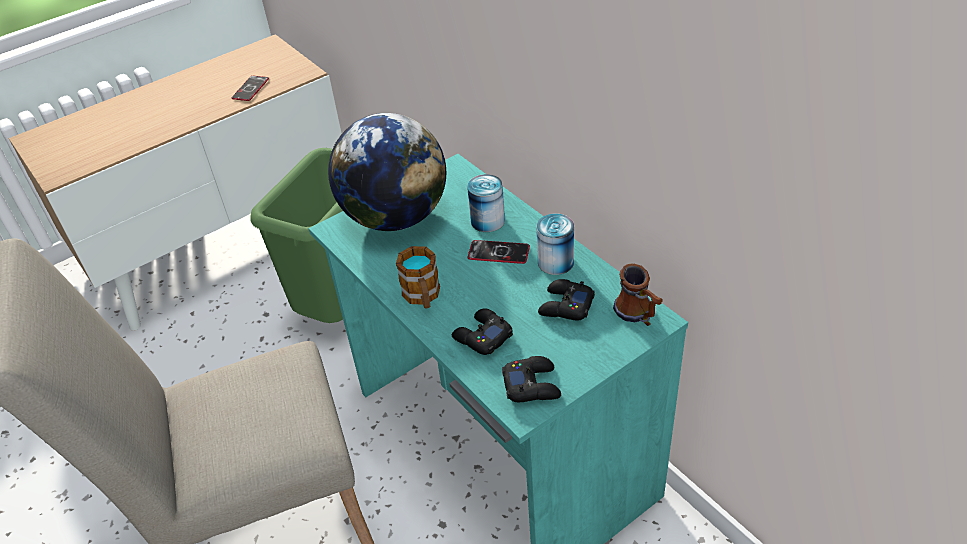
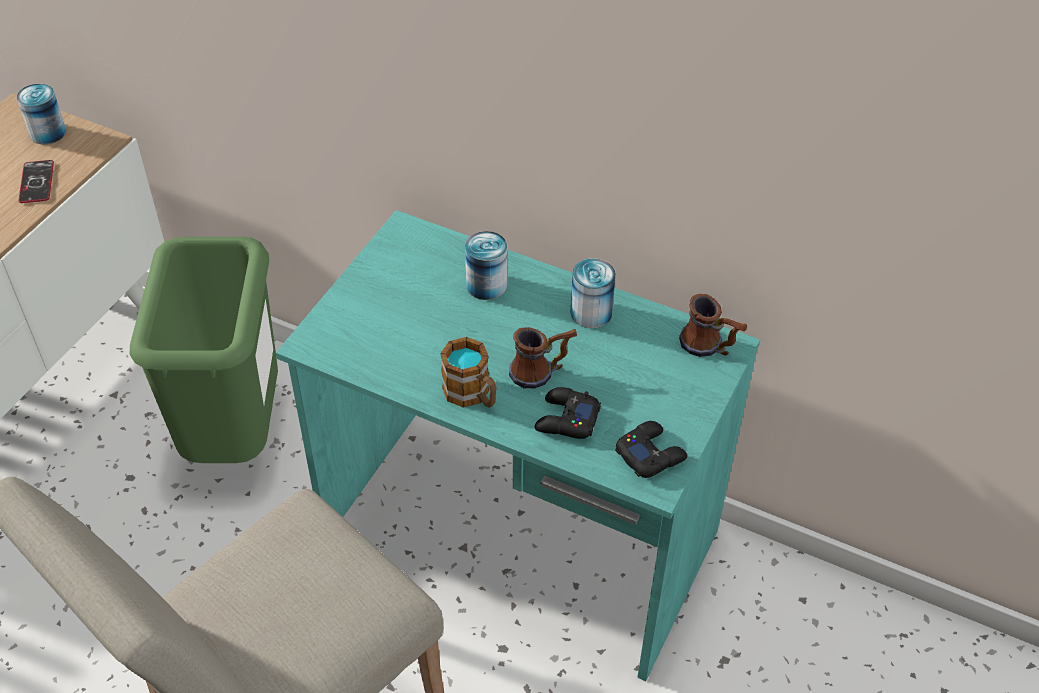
camera: 30 degrees left, 5 degrees up
globe [328,113,446,231] -> none
phone [468,240,530,264] -> none
black game controller [538,279,595,320] -> none
none -> can [16,84,66,144]
none -> mug [509,327,577,388]

